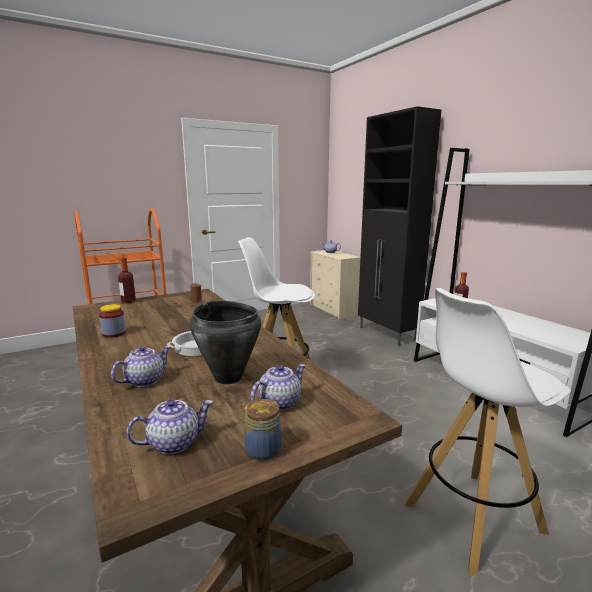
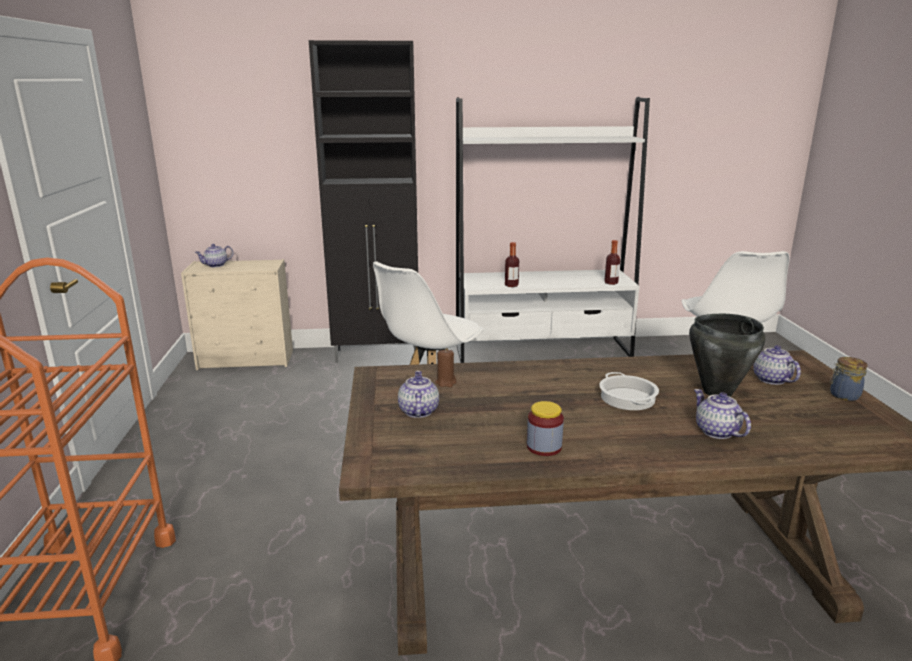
camera: 65 degrees left, 5 degrees up
bottle [118,257,136,303] -> bottle moved to [604,240,620,285]
teapot [126,399,213,454] -> teapot moved to [398,371,439,418]

